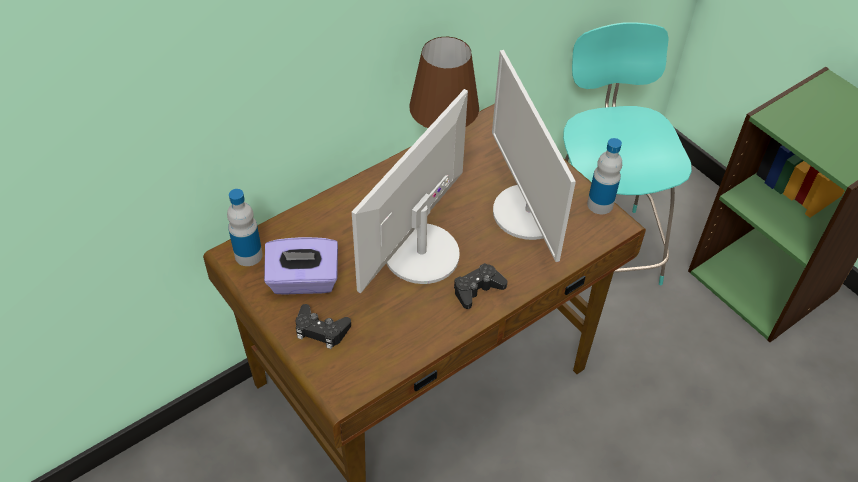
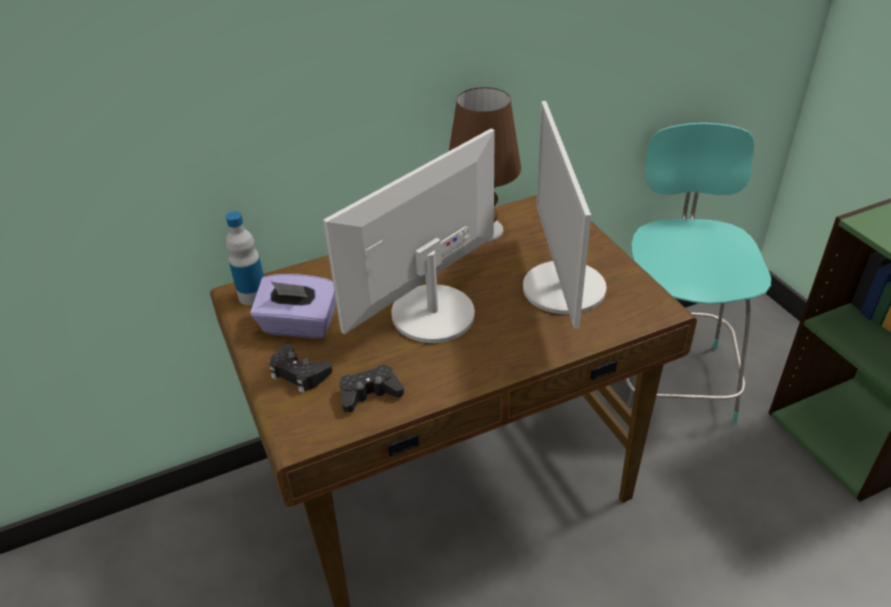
camera: 15 degrees right, 10 degrees down
black game controller [454,263,507,309] -> black game controller moved to [340,364,404,413]
bottle [587,138,622,214] -> none

